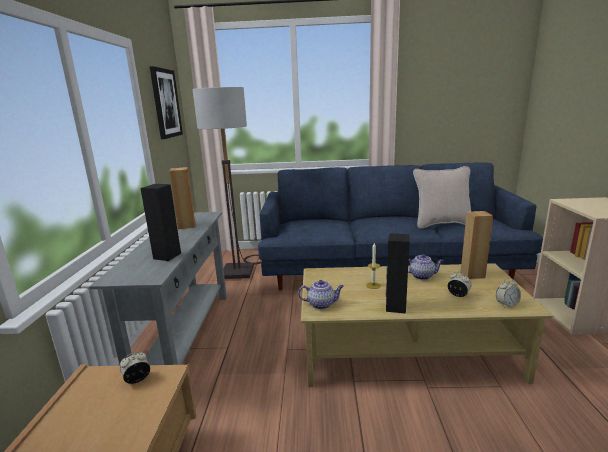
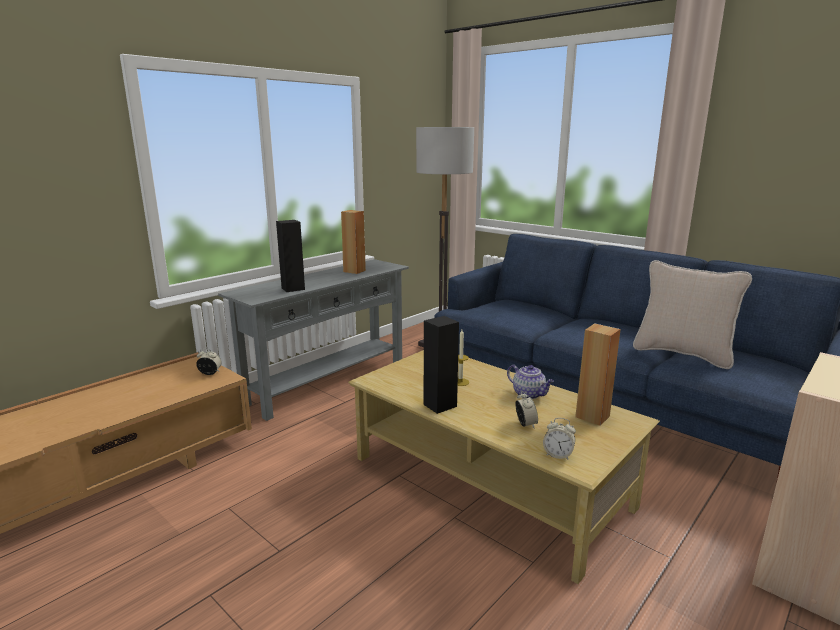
camera: 40 degrees right, 0 degrees up
picture [150,66,183,139] -> none
teapot [298,280,344,309] -> none

